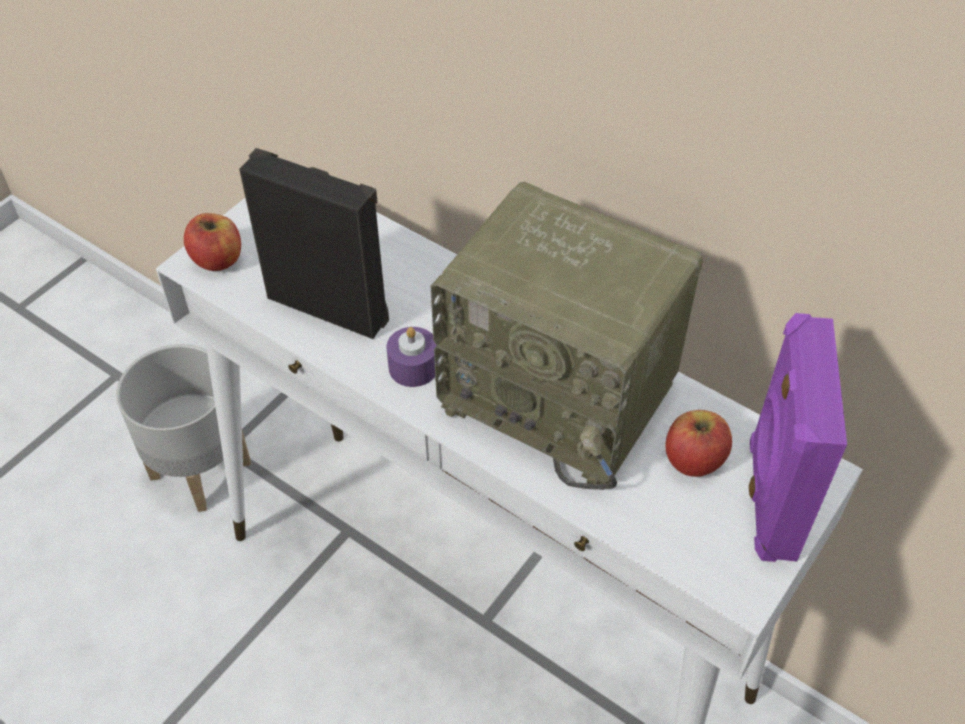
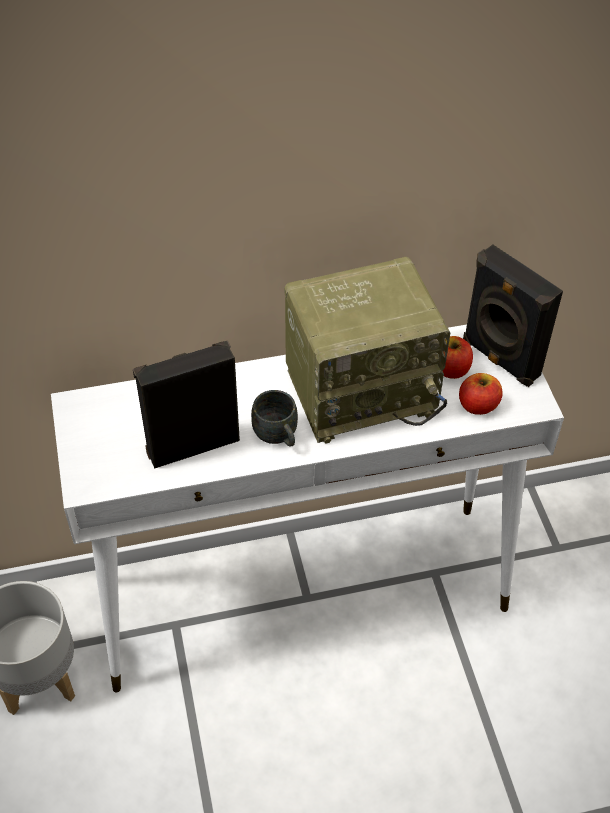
camera: 50 degrees left, 0 degrees up
apple [184,213,241,271] -> apple moved to [459,373,502,415]
purple candle [386,327,439,387] -> grey mug [251,390,298,446]
purple speaker [749,313,847,562] -> black speaker [463,245,563,387]

